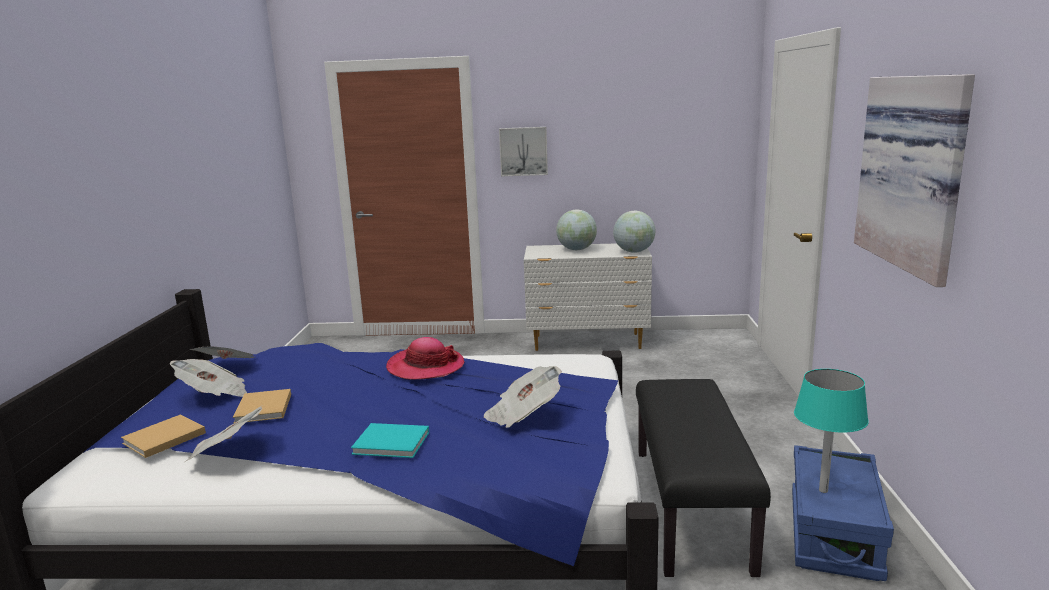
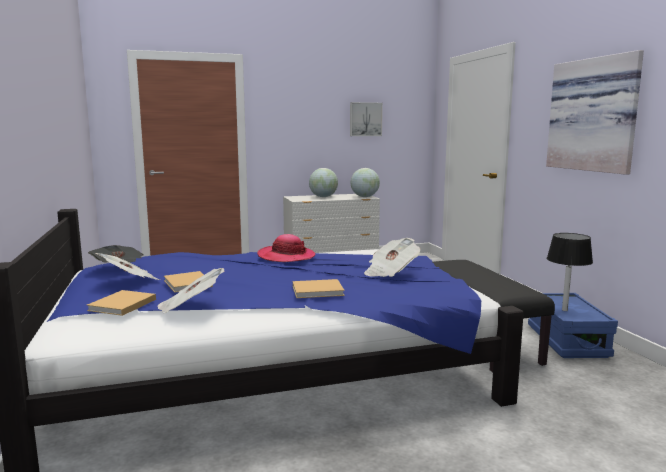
camera: 20 degrees left, 5 degrees down
turquoise book [351,423,429,458] -> beige book [293,279,345,298]
picture [499,127,548,176] -> picture moved to [350,102,383,136]
turquoise table lamp [794,369,869,493] -> black table lamp [547,233,593,311]

